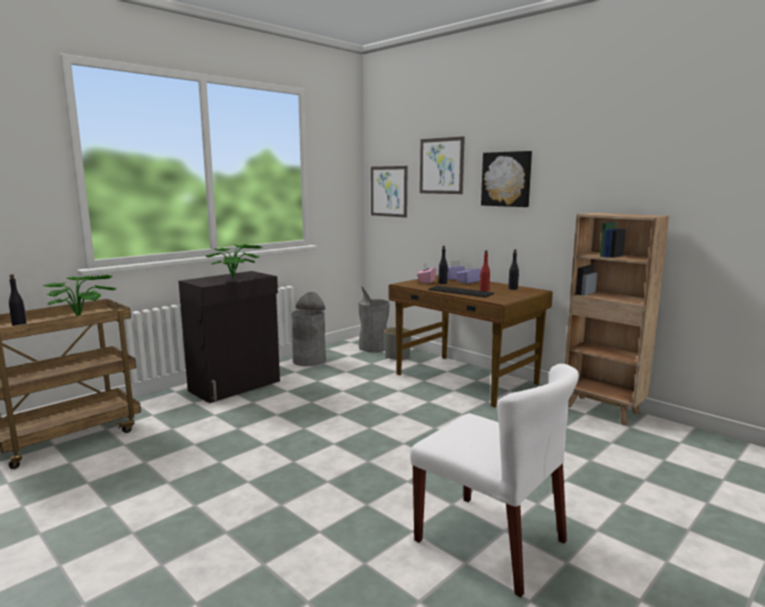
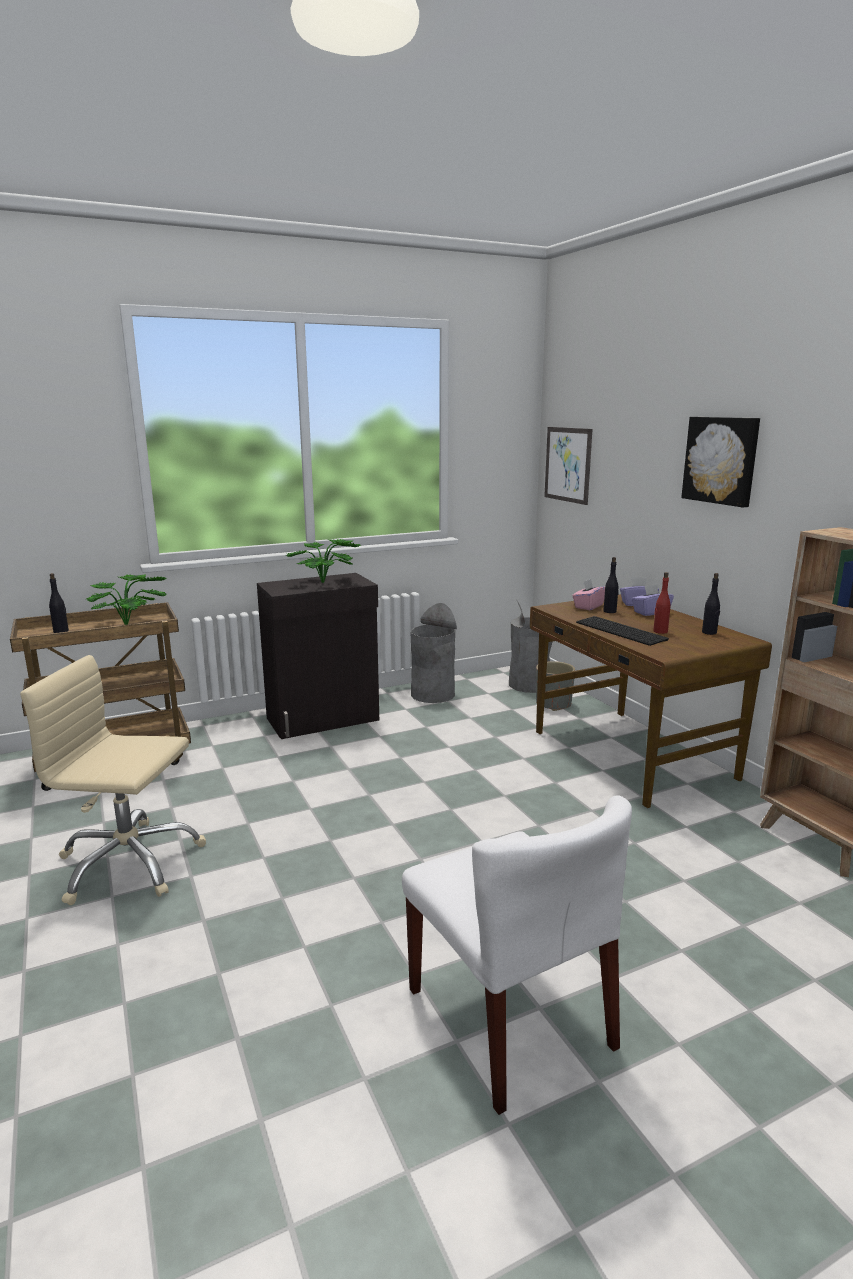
camera: 20 degrees right, 5 degrees up
picture [420,136,465,194] -> none
none -> beige office chair [20,655,206,905]

